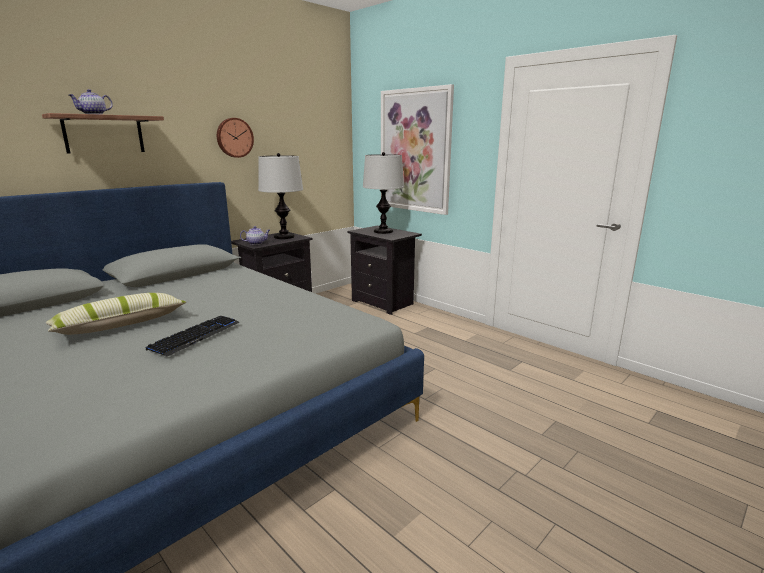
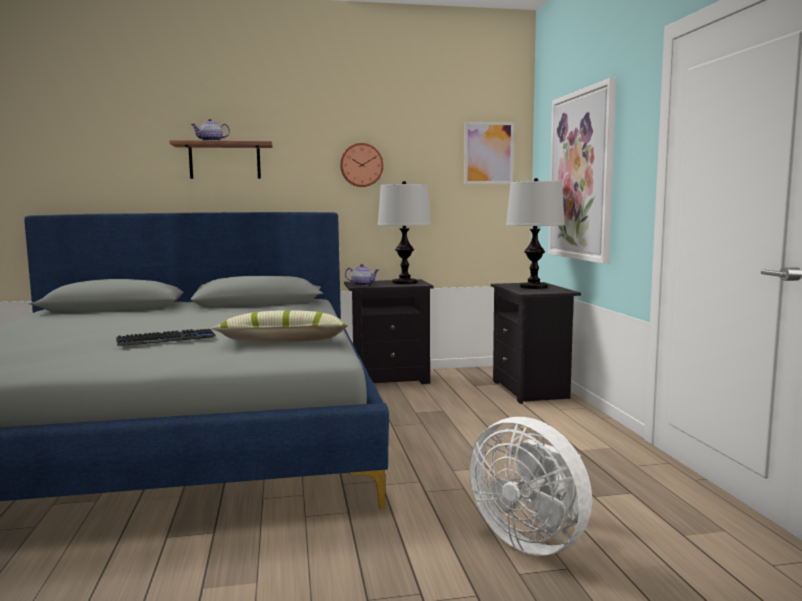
camera: 35 degrees right, 10 degrees down
pillow [46,293,186,335] -> pillow moved to [212,310,348,343]
none -> picture [464,122,514,184]
none -> white fan [469,417,592,556]

